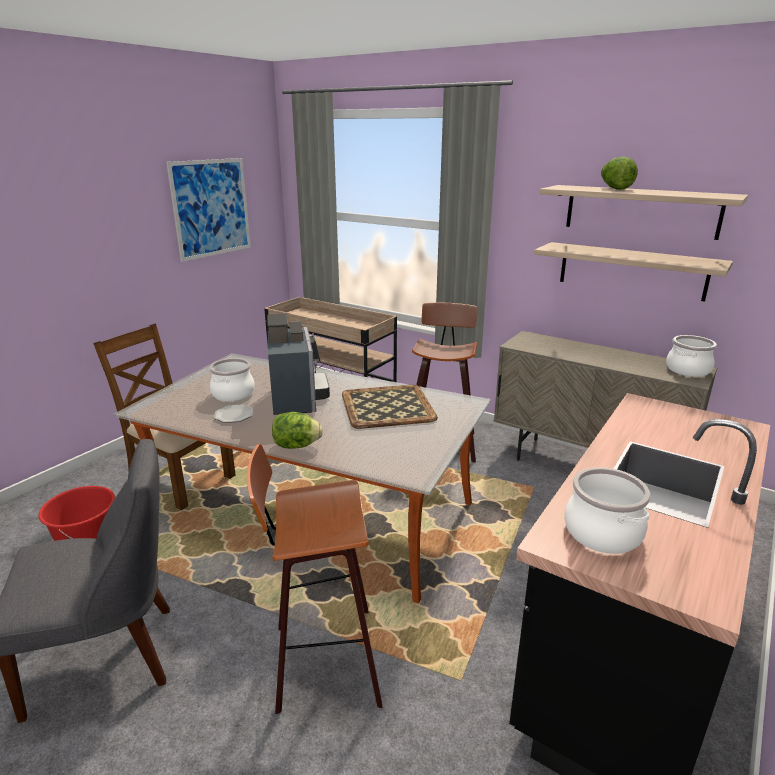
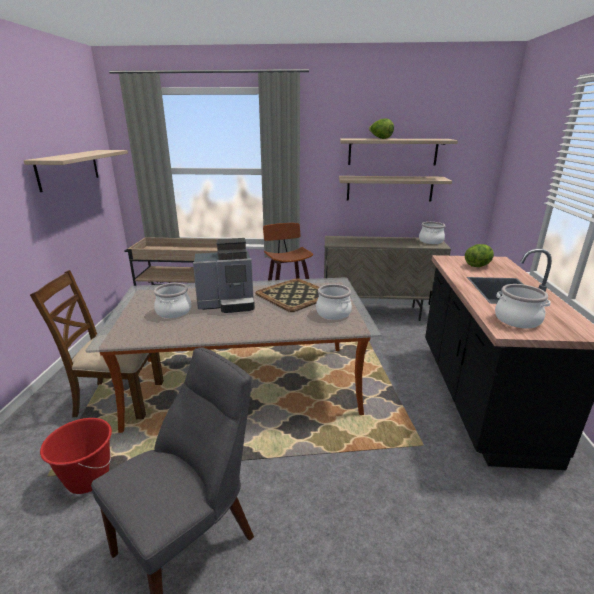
camera: 30 degrees left, 0 degrees up
picture [166,158,251,262] -> shelf [23,150,128,192]
plate [214,404,254,423] -> none
stool [247,444,383,714] -> none
coffee machine [267,313,330,415] -> coffee machine turned 120 degrees clockwise [193,238,255,313]
lettuce [272,412,323,449] -> lettuce moved to [465,244,494,267]
none -> cooking pot [316,284,352,320]

